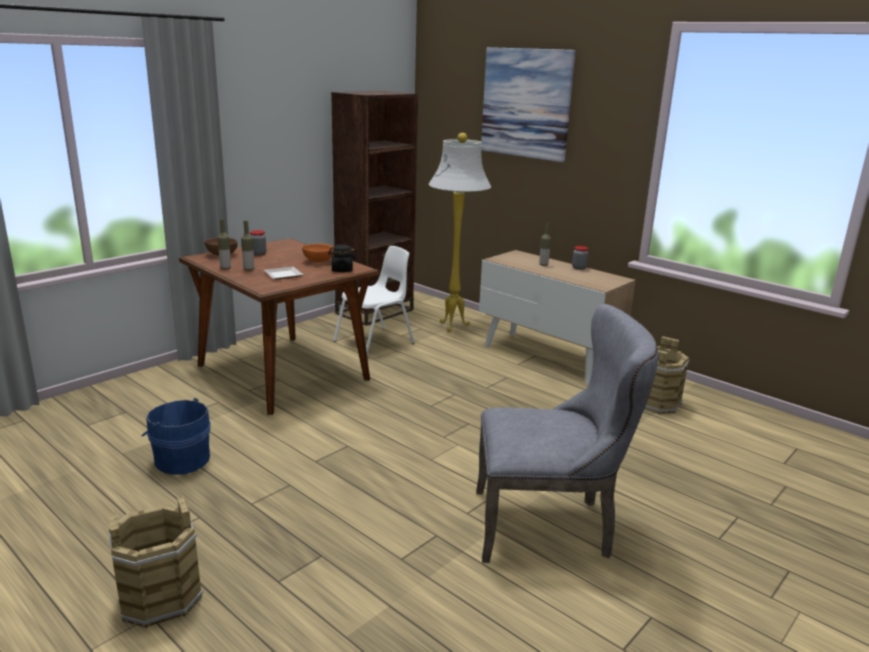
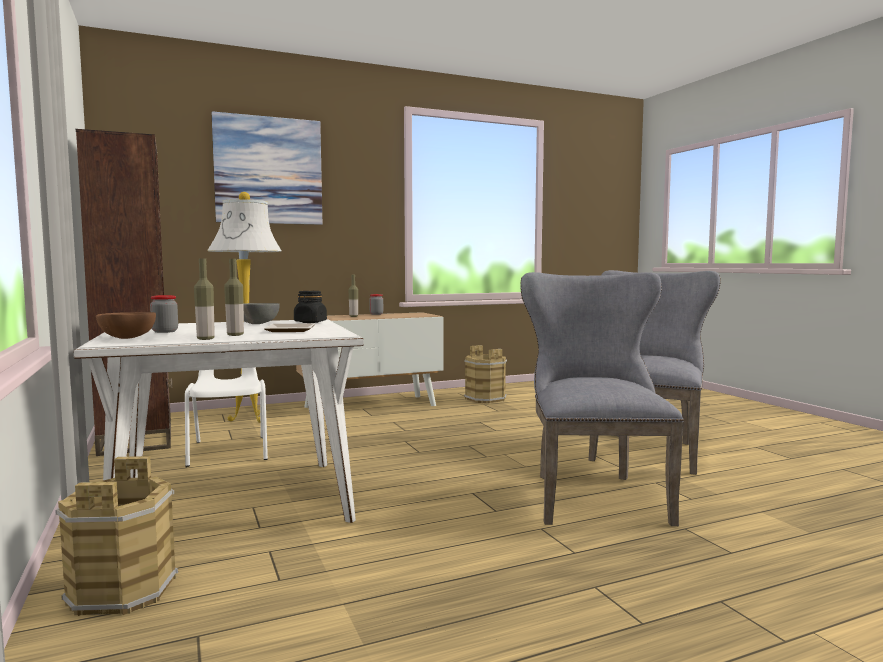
camera: 65 degrees left, 15 degrees down
brown bucket [108,496,203,628] -> brown bucket moved to [55,456,178,616]
blue bucket [142,398,211,475] -> none
brown dining table [179,238,379,415] -> white dining table [74,320,364,523]
orange bowl [302,244,333,262] -> grey bowl [244,303,280,324]
none -> grey chair [520,272,684,526]

